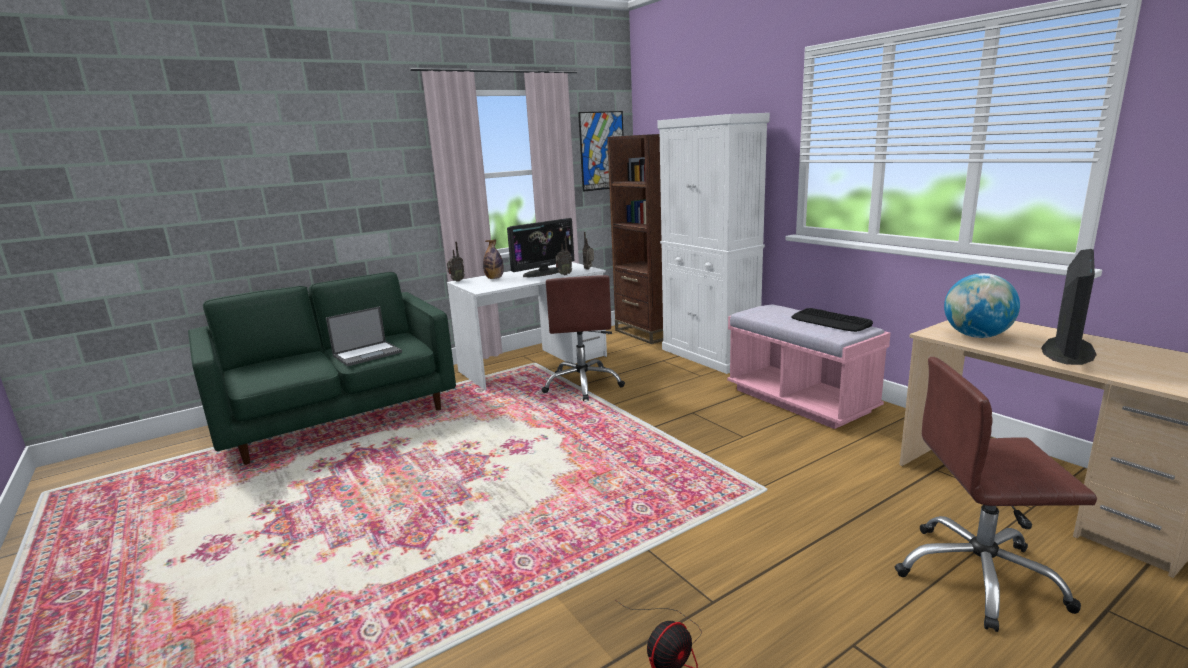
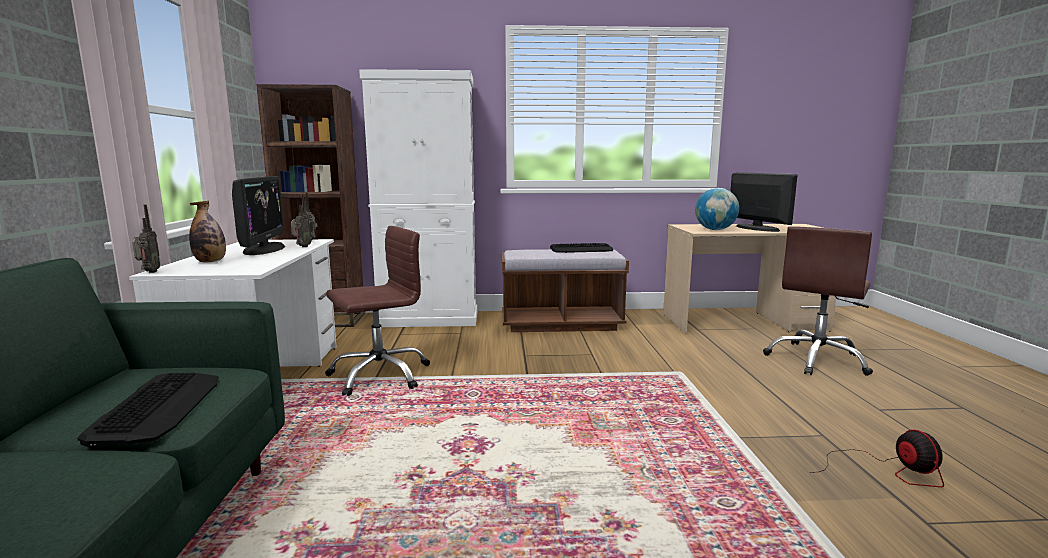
camera: 60 degrees left, 5 degrees down
laptop [326,306,402,366] -> keyboard [77,373,219,447]
brown office chair [542,275,625,401] -> brown office chair turned 60 degrees counterclockwise [325,226,430,396]
picture [578,111,624,192] -> none
pink bench [727,304,890,429] -> brown bench [502,249,629,332]

